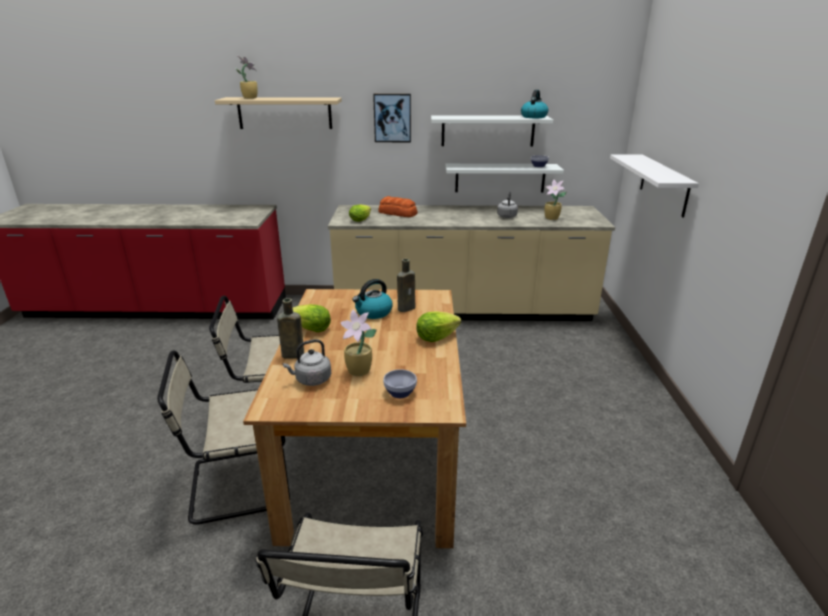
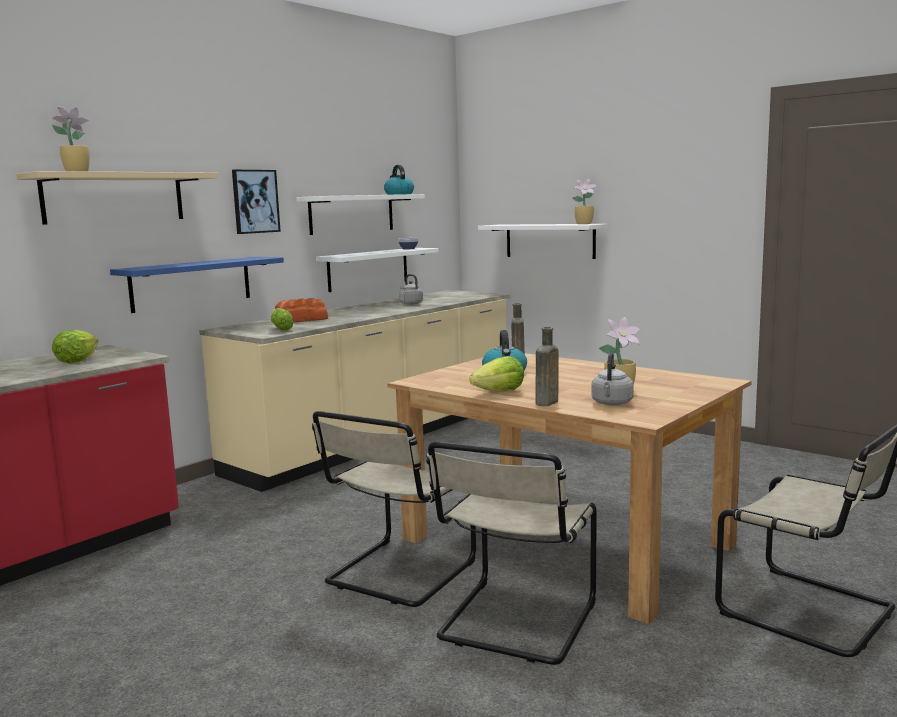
camera: 50 degrees left, 15 degrees down
bowl [383,369,417,398] -> none
lettuce [416,311,461,342] -> lettuce moved to [52,330,99,364]
potted plant [545,180,566,220] -> potted plant moved to [573,179,597,224]
none -> blue shelf [110,257,284,313]

